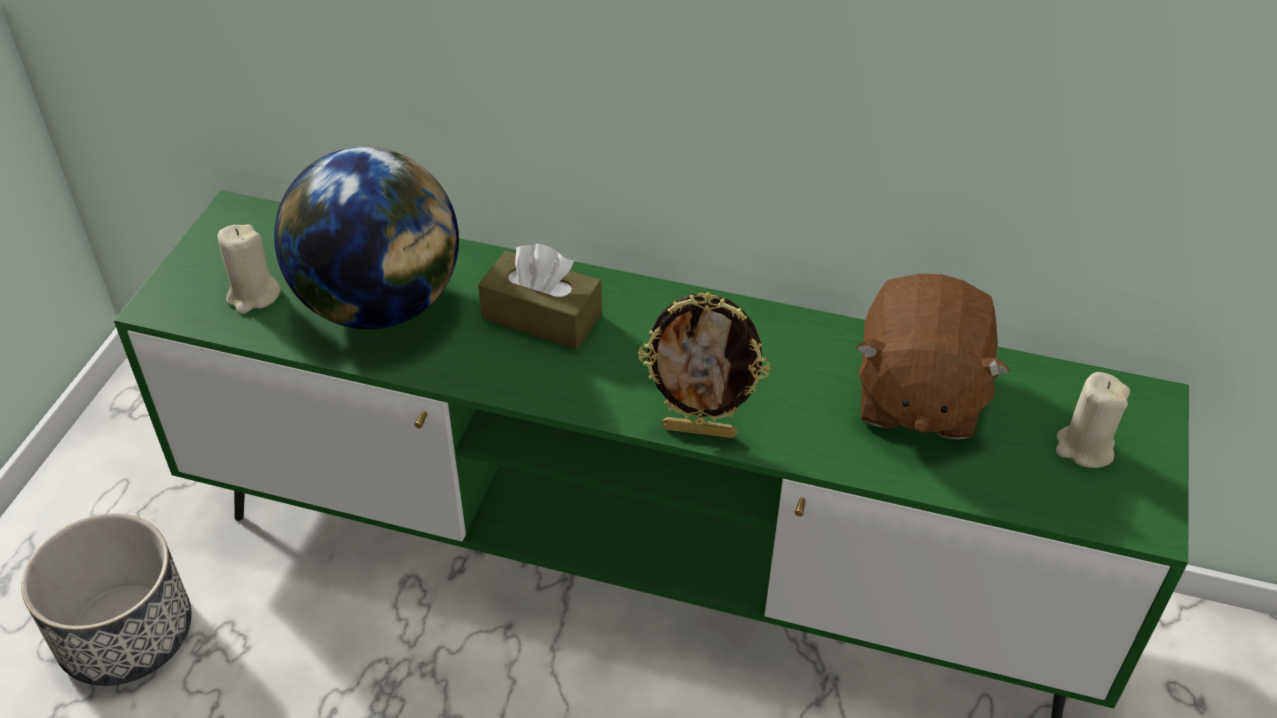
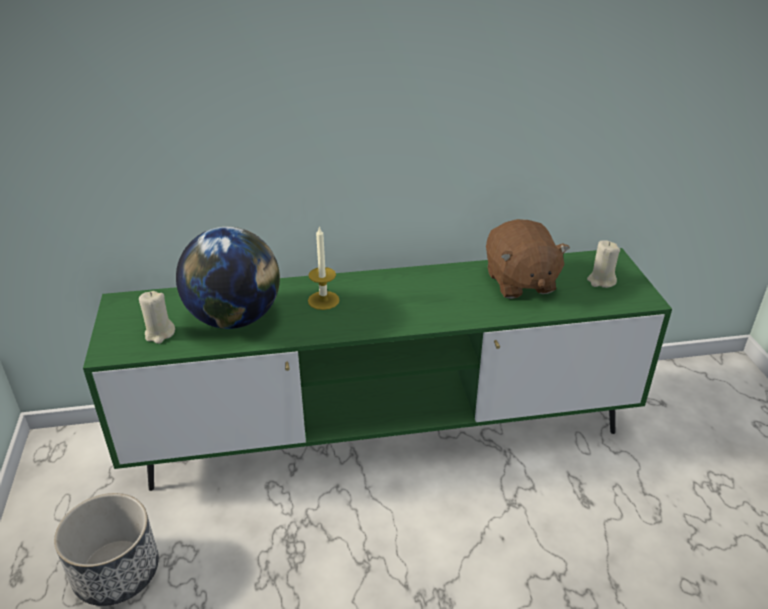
camera: 25 degrees left, 10 degrees down
brown tissue box [478,243,602,350] -> candle [308,226,340,310]
picture frame [638,292,770,438] -> none

